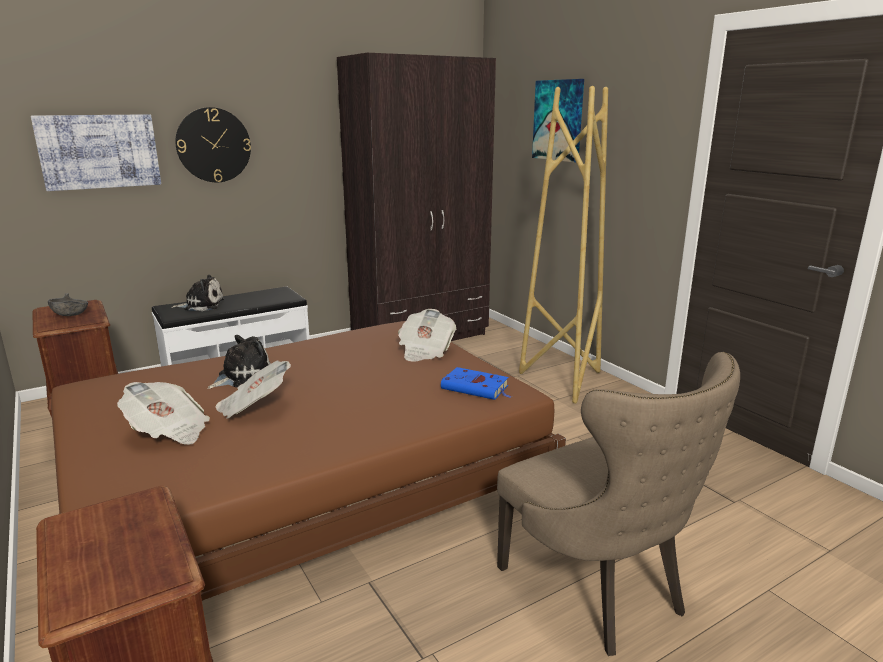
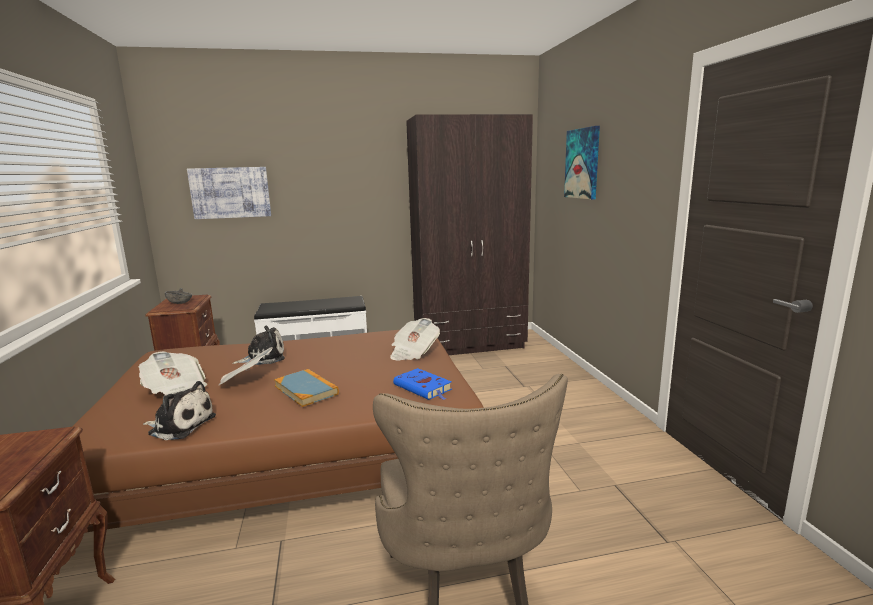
camera: 20 degrees right, 5 degrees down
plush toy [171,275,224,311] -> plush toy moved to [143,381,216,440]
wall clock [175,107,251,182] -> none
yellow clothes rack [519,86,608,404] -> none
none -> book [274,369,339,407]

